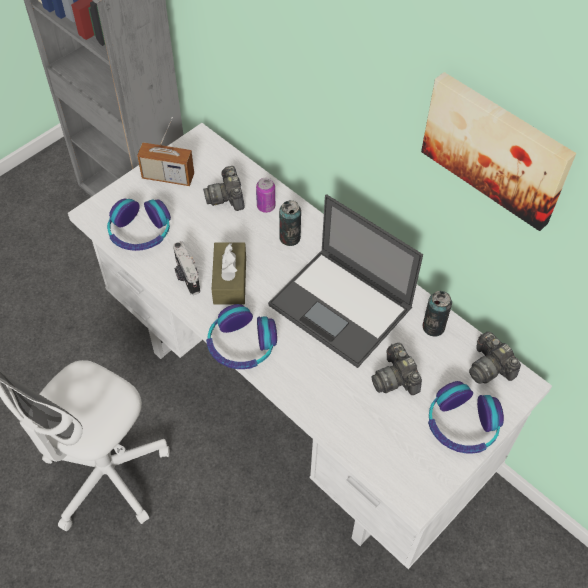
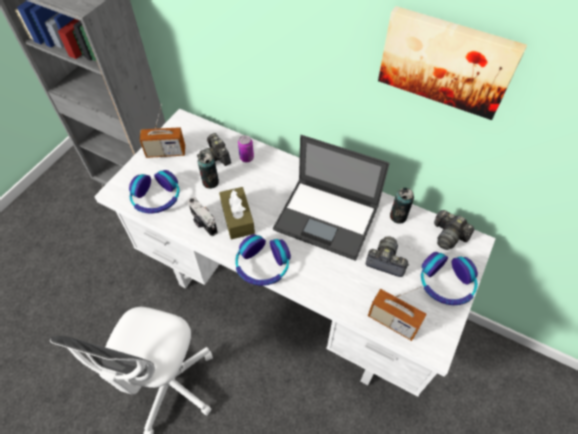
camera: 15 degrees left, 0 degrees up
can [279,200,301,246] -> can moved to [198,153,219,189]
camera [372,343,422,395] -> camera turned 150 degrees clockwise [366,236,409,277]
none -> radio [368,286,426,341]

